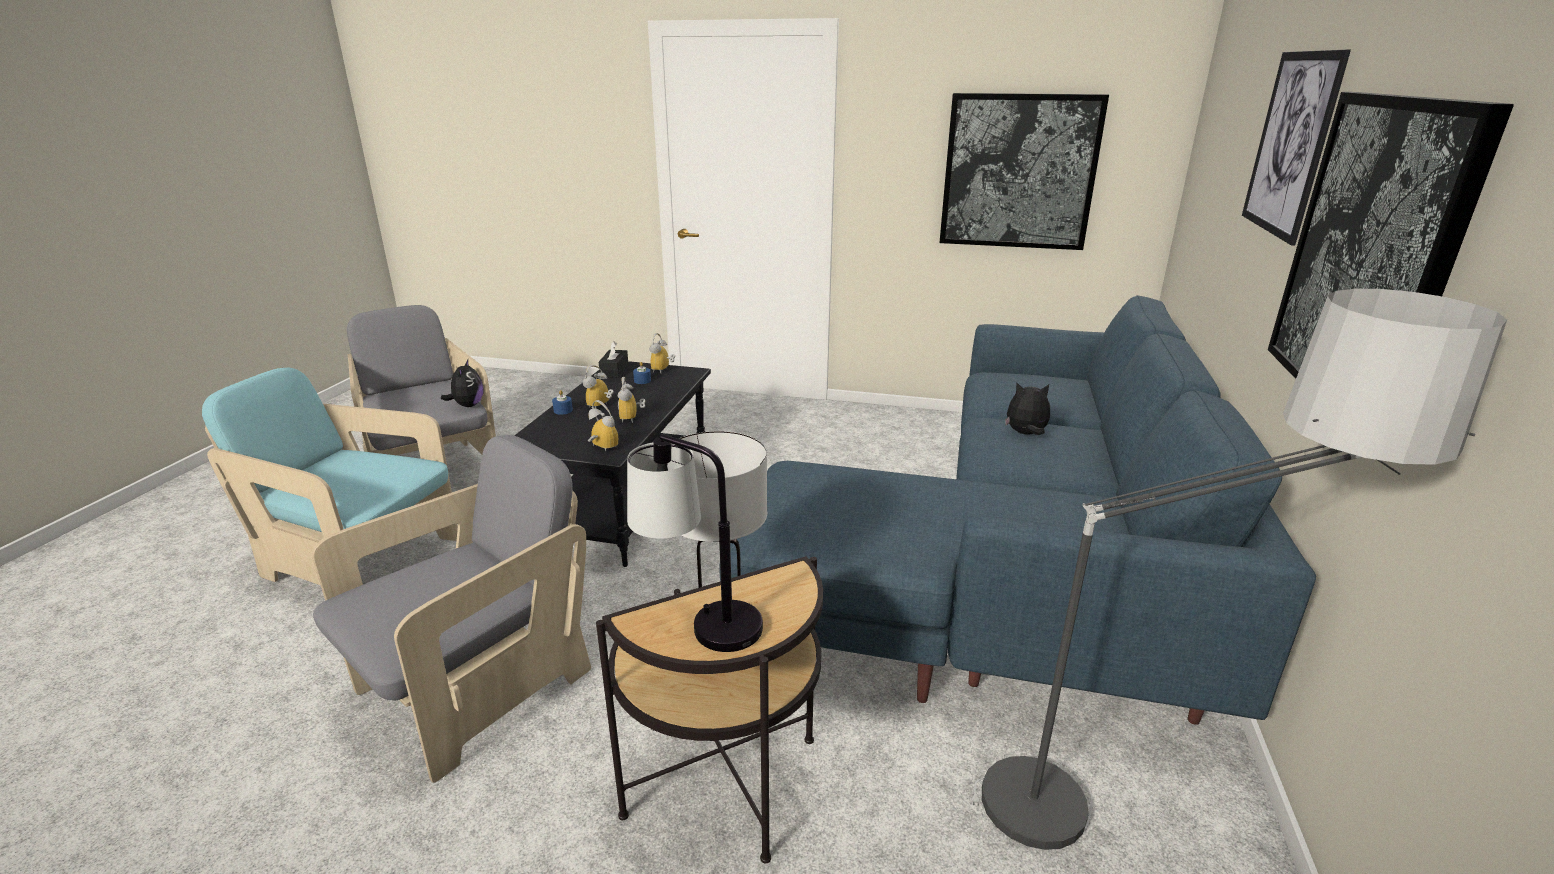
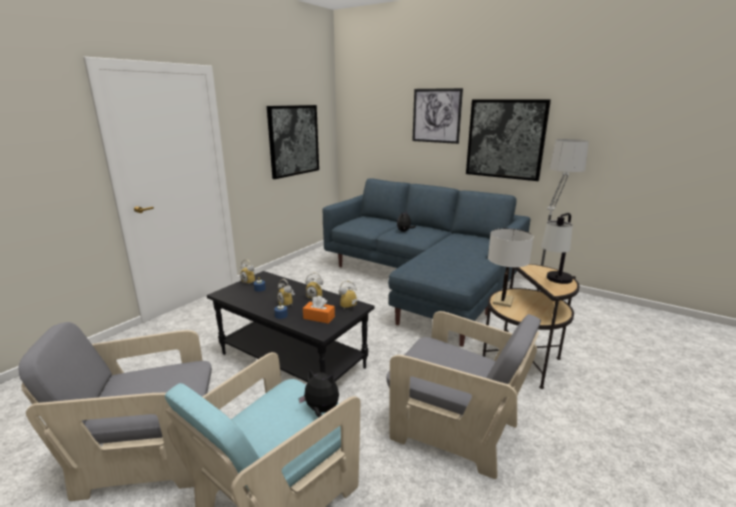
camera: 70 degrees left, 5 degrees down
grey armchair [312,435,591,783] -> grey armchair turned 150 degrees clockwise [387,311,541,479]
plush toy [441,359,484,407] -> plush toy moved to [298,369,339,418]
black tissue box [599,341,629,378] -> none
none -> orange tissue box [303,296,335,324]

